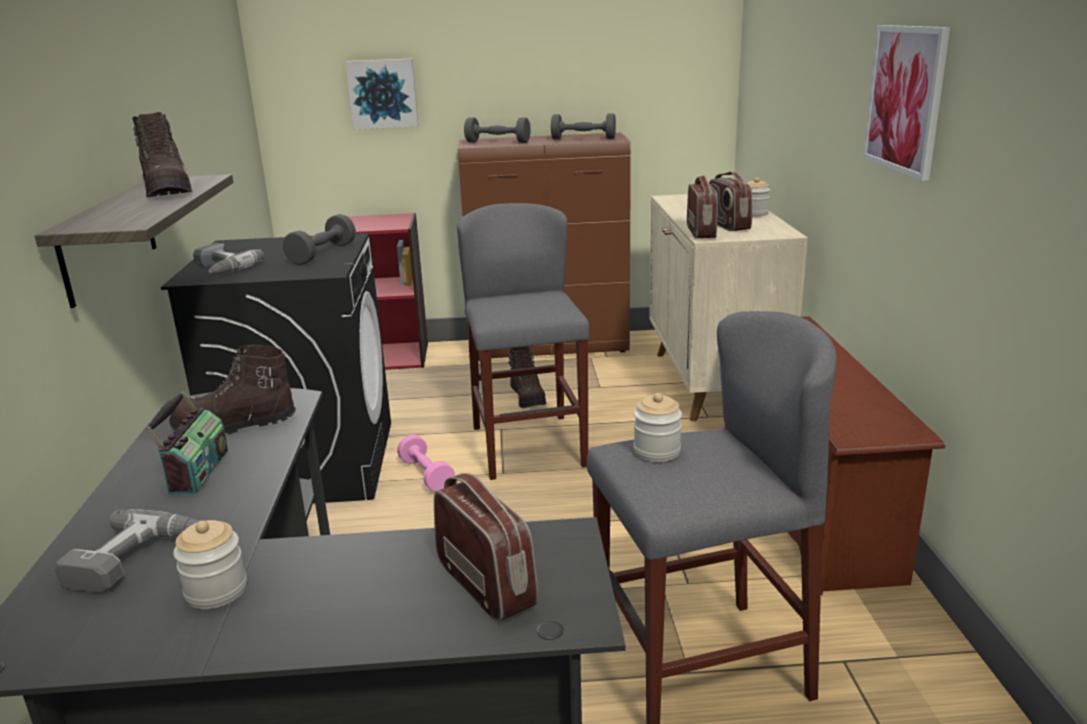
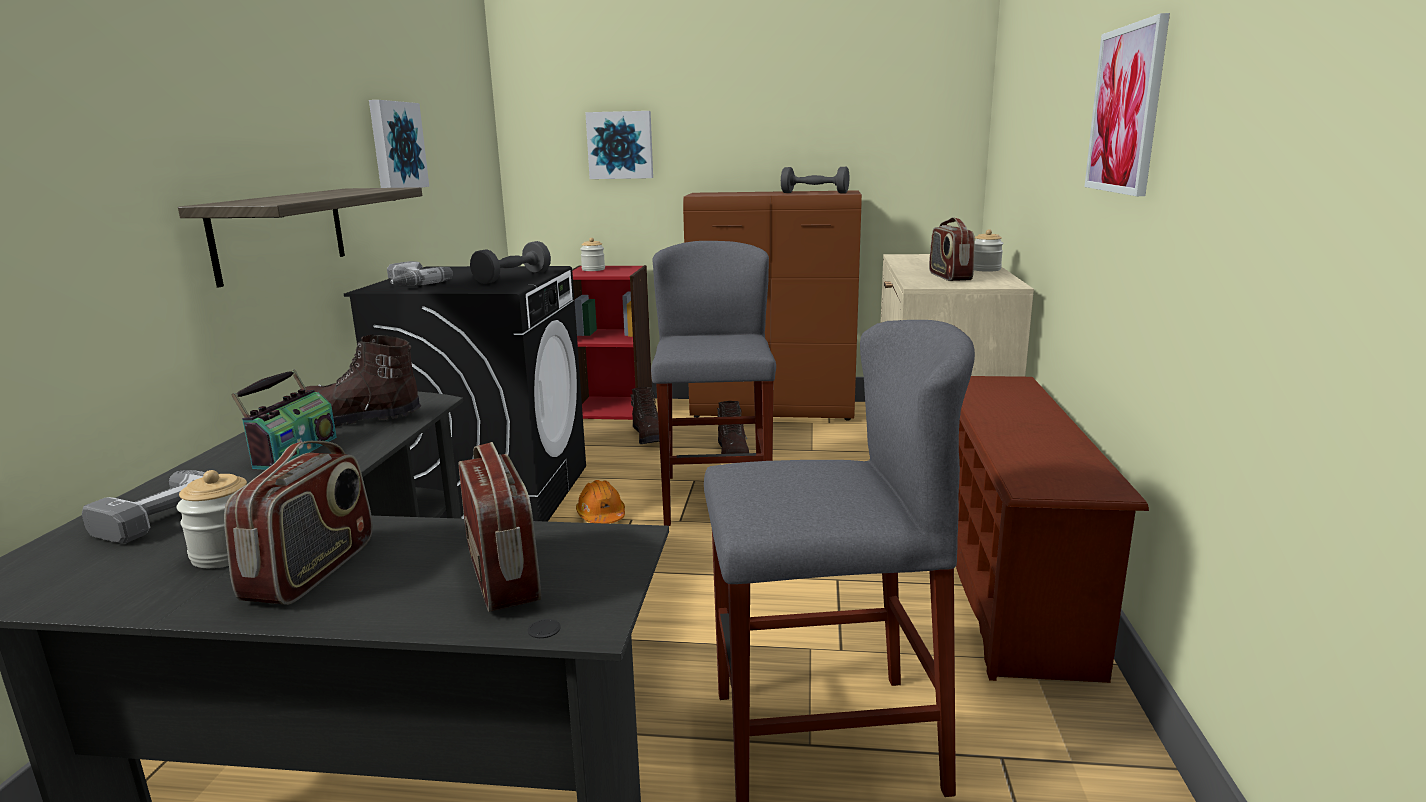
camera: 10 degrees right, 5 degrees down
brown boot [132,112,192,197] -> brown boot moved to [631,387,659,444]
pink dumbbell [397,434,455,492] -> orange hard hat [576,480,625,524]
grey dumbbell [464,117,531,143] -> none
jar [633,393,682,462] -> jar moved to [580,238,605,271]
radio [687,175,718,238] -> radio moved to [224,441,373,605]
none -> picture [369,100,429,188]

